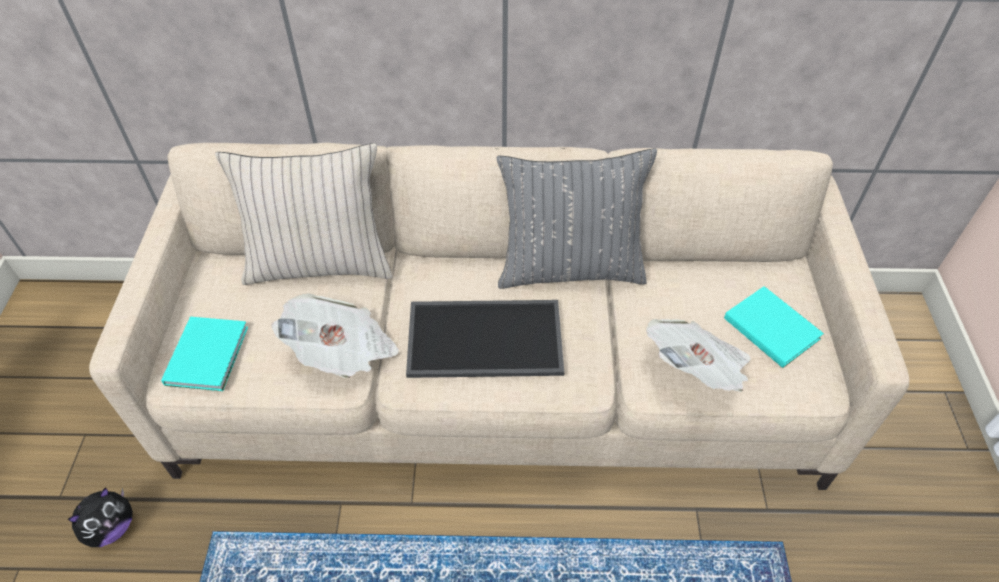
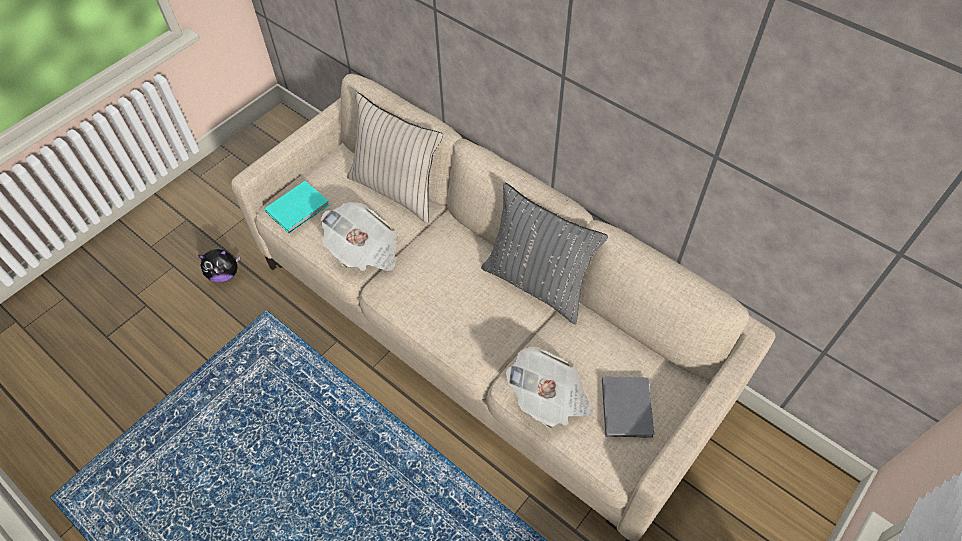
camera: 40 degrees right, 5 degrees up
tray [406,300,564,378] -> none
turquoise book [724,286,824,368] -> grey book [602,376,654,438]

